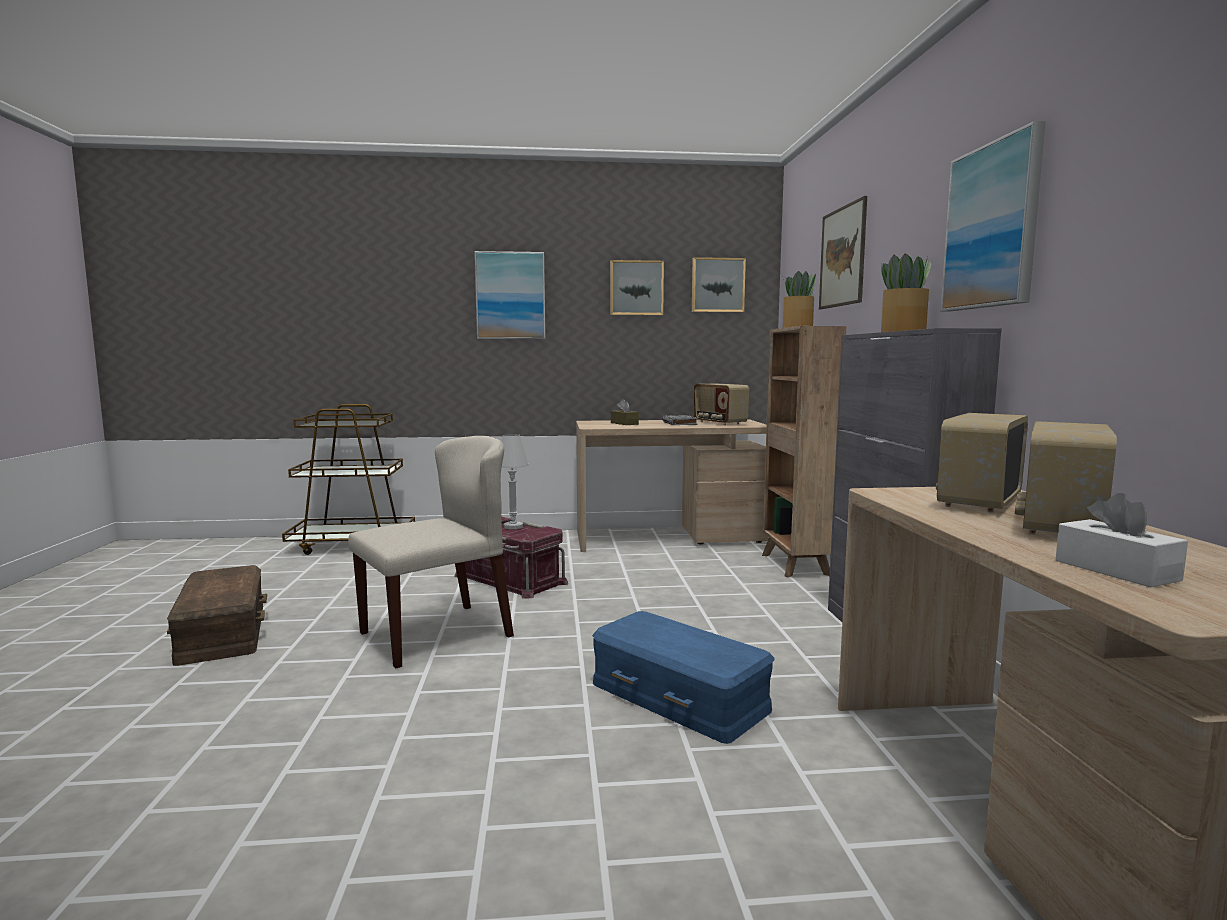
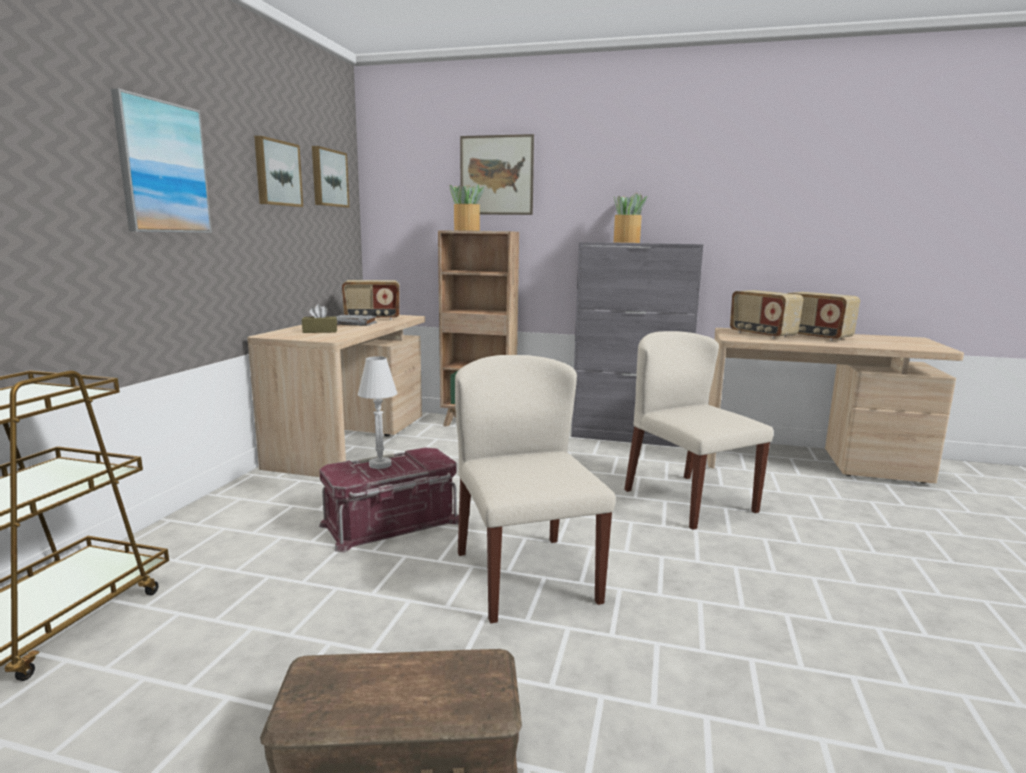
camera: 70 degrees left, 5 degrees up
blue storage box [592,611,775,744] -> beige chair [624,331,774,530]
picture [941,121,1045,312] -> none
white tissue box [1055,493,1188,587] -> none

